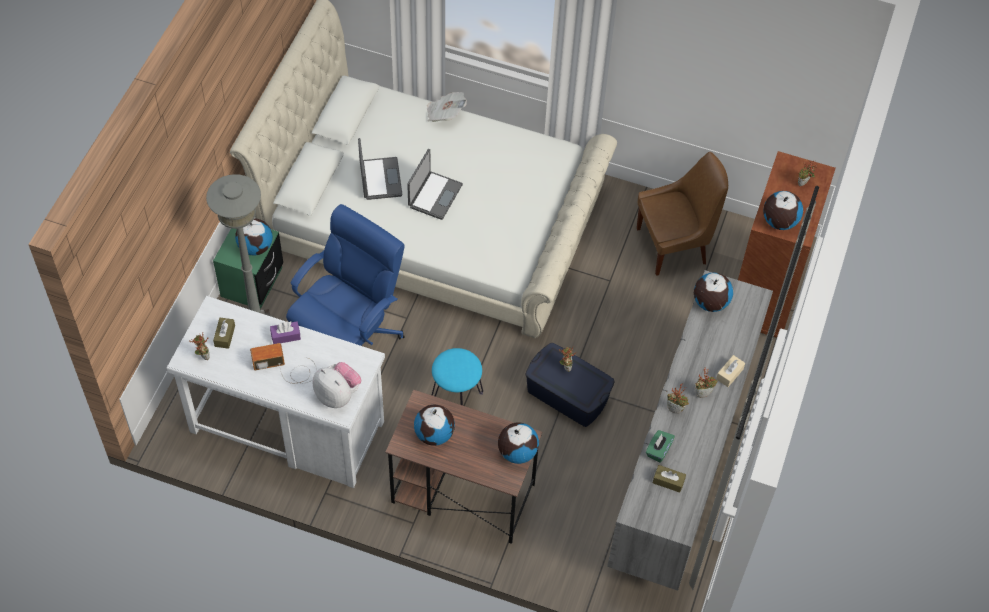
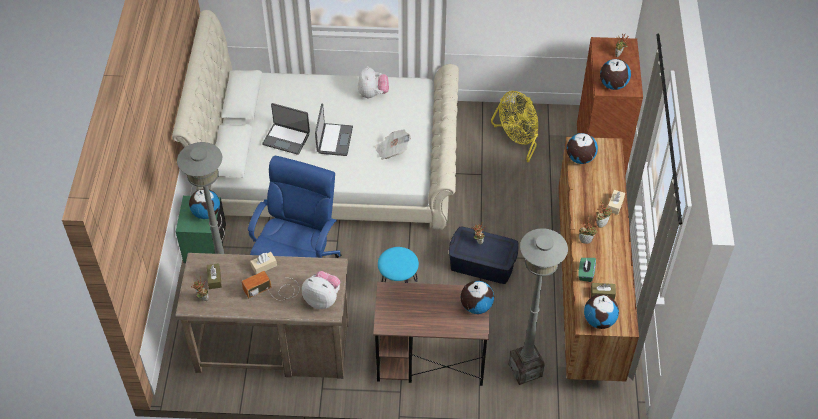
camera: 15 degrees left, 5 degrees down
white desk [167,296,385,488] -> brown desk [175,253,349,379]
purple tissue box [270,321,301,344] -> beige tissue box [250,252,277,274]
laptop [358,138,402,200] -> laptop turned 135 degrees clockwise [262,103,310,155]
globe [414,405,455,446] -> globe moved to [584,294,619,329]
newspaper [427,92,467,122] -> newspaper moved to [375,129,411,160]
grey cabinet [607,270,773,591] -> brown cabinet [559,137,639,381]
brown chair [637,152,728,276] -> yellow fan [491,91,538,163]
none -> plush toy [358,66,389,99]
none -> grey floor lamp [508,228,568,385]

